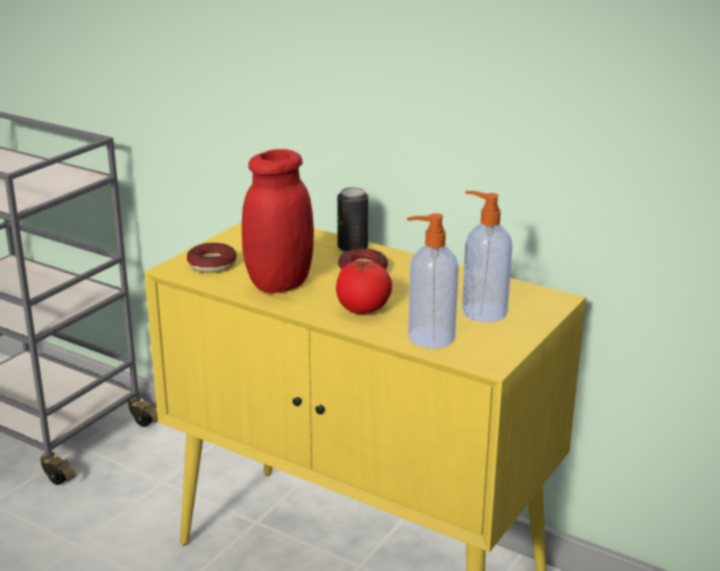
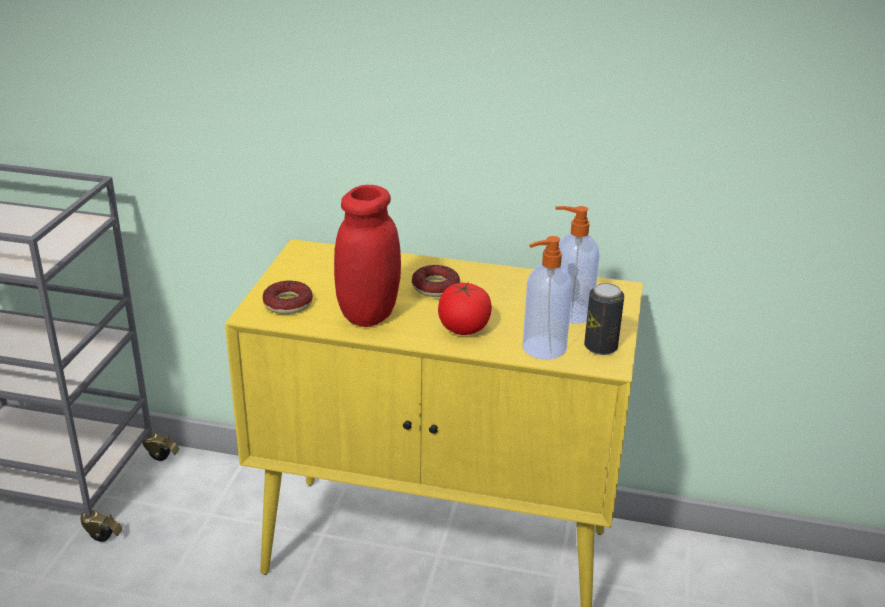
camera: 20 degrees left, 5 degrees up
can [337,187,368,252] -> can moved to [584,283,624,355]

